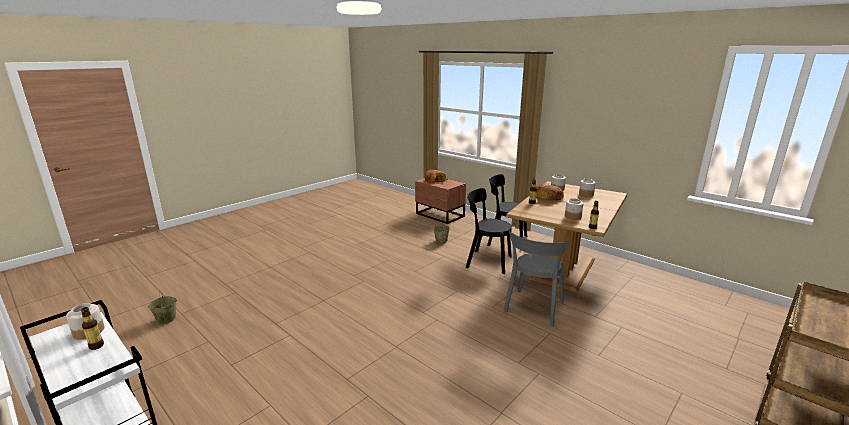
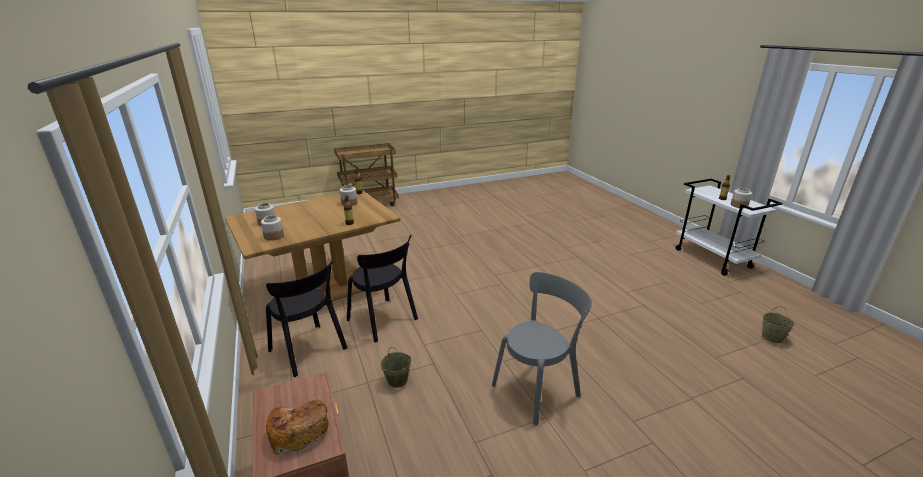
camera: 155 degrees left, 5 degrees up
grey chair [504,230,568,326] -> grey chair moved to [492,272,592,425]
bread [536,183,564,201] -> none

